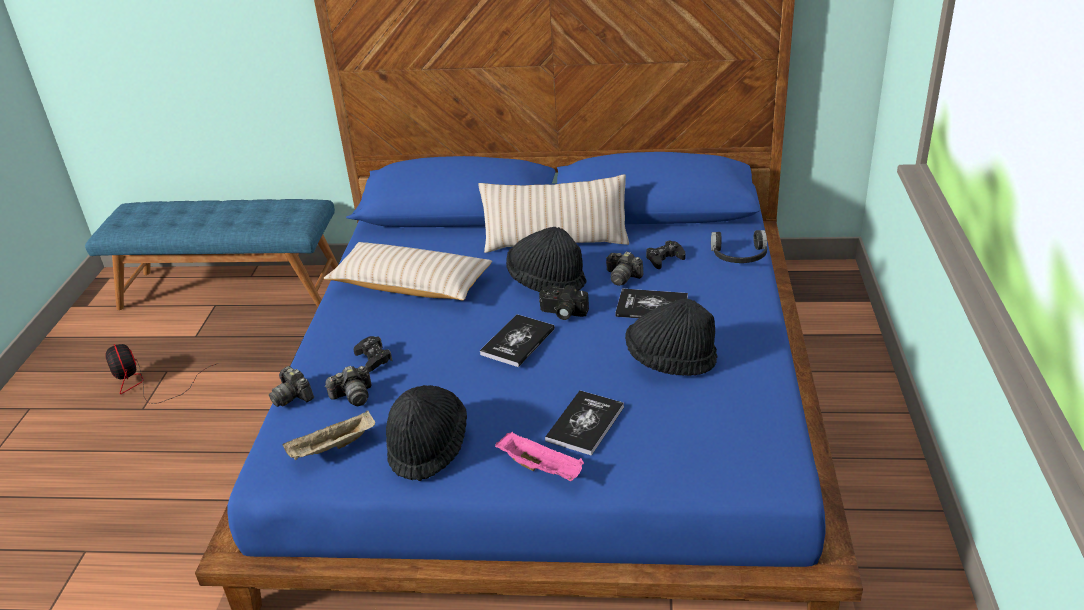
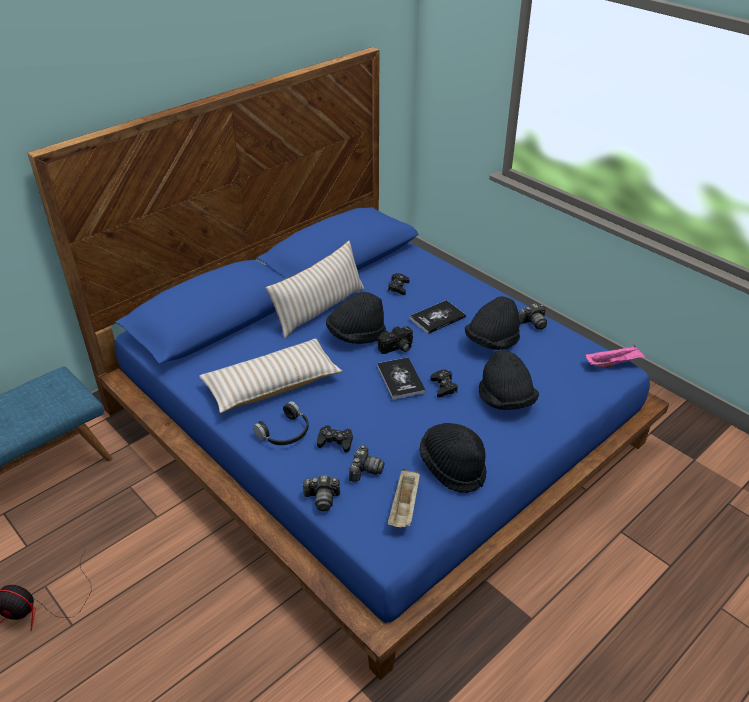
camera: 50 degrees left, 5 degrees up
pink tray [495,432,584,481] -> pink tray moved to [586,345,646,368]
book [545,391,624,456] -> black hat [479,350,539,410]
camera [606,251,644,286] -> camera moved to [518,303,547,330]
black headphones [711,230,767,263] -> black headphones moved to [253,401,309,445]
none -> black game controller [430,369,458,398]

